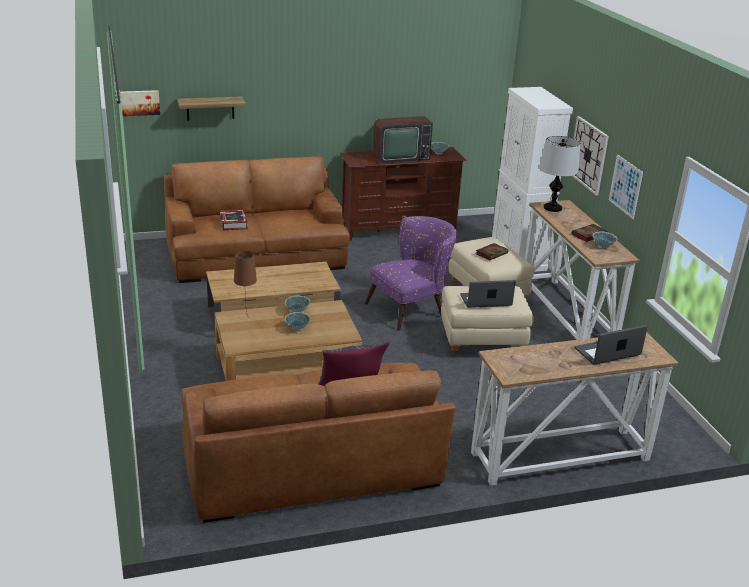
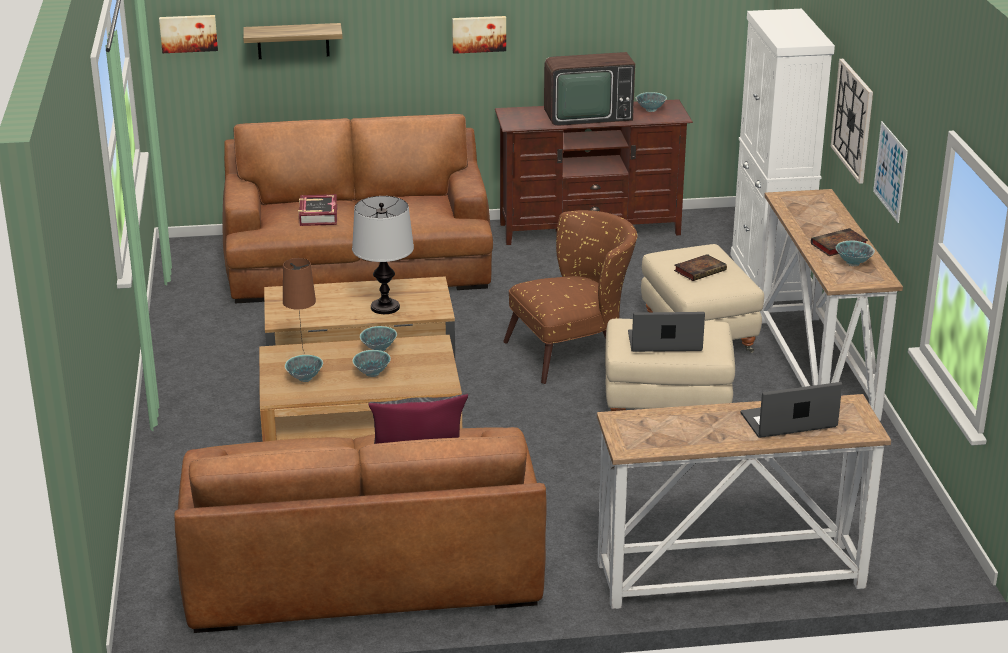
camera: 10 degrees right, 0 degrees up
purple armchair [365,216,458,331] -> brown armchair [503,210,637,384]
table lamp [539,136,580,212] -> table lamp moved to [352,196,414,314]
none -> bowl [285,355,323,382]
none -> picture [452,16,506,54]

